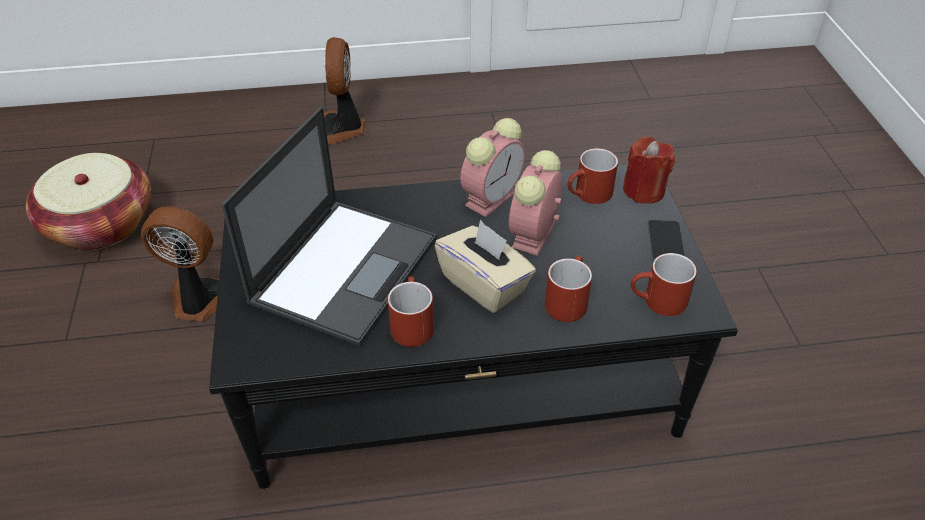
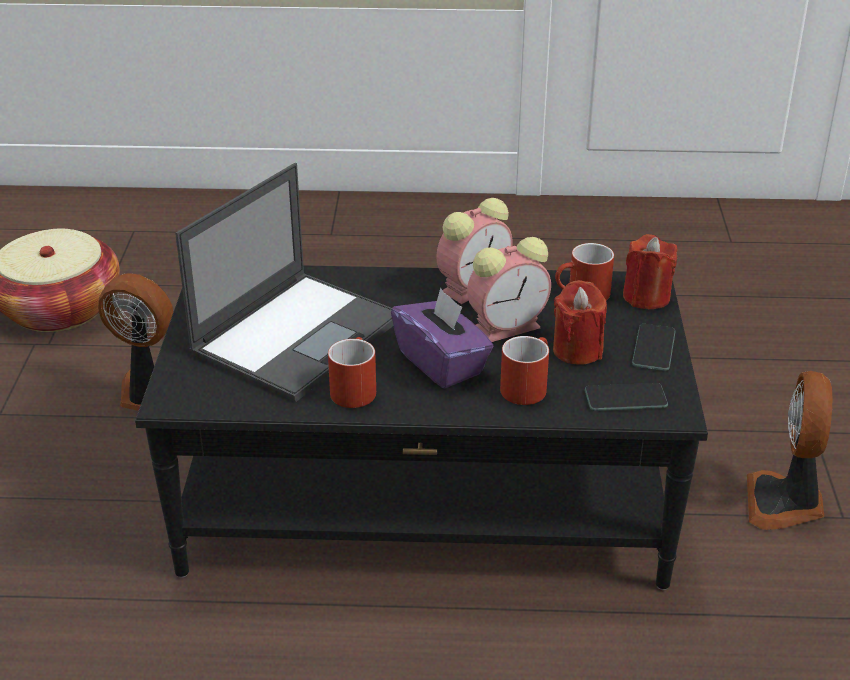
camera: 10 degrees right, 10 degrees down
fan [324,37,366,145] -> fan moved to [747,371,832,530]
beige tissue box [435,220,536,313] -> purple tissue box [391,288,494,388]
alarm clock [509,150,562,256] -> alarm clock turned 150 degrees counterclockwise [467,237,551,342]
red mug [631,253,697,316] -> phone [585,383,668,411]
none -> red candle [553,280,607,365]

